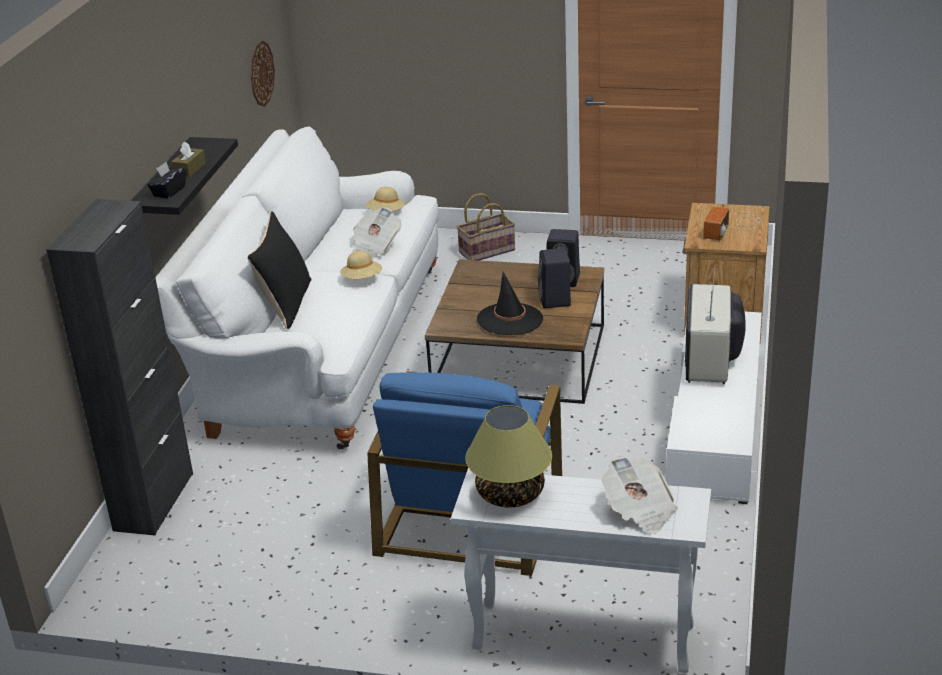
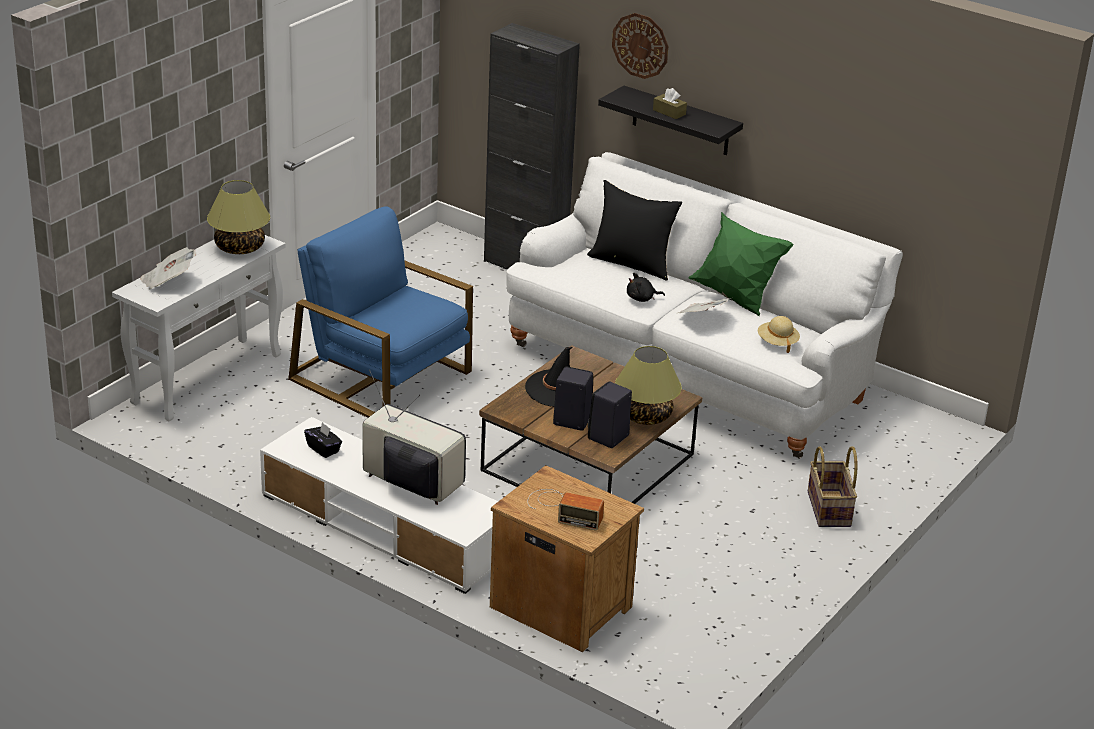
camera: 110 degrees right, 0 degrees up
black tissue box [147,162,186,199] -> black tissue box moved to [304,422,342,458]
wall clock [251,40,275,107] -> wall clock moved to [612,13,668,79]
beige hat [340,251,382,279] -> black plush toy [627,273,665,302]
radio [703,207,760,240] -> radio turned 150 degrees clockwise [527,489,604,531]
none -> table lamp [615,346,682,425]
none -> green pillow [688,212,794,316]

